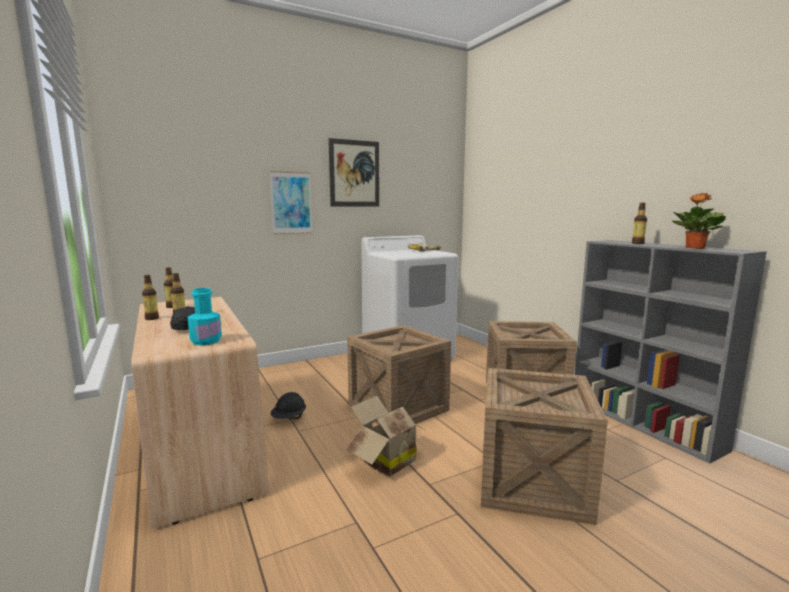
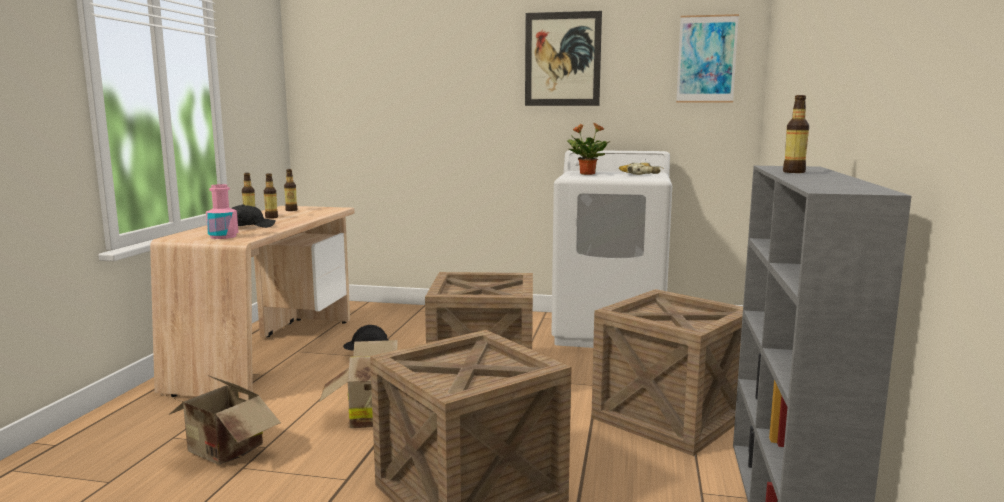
camera: 40 degrees right, 0 degrees up
turquoise bottle [188,288,222,345] -> pink bottle [206,184,239,239]
picture [270,171,312,234] -> picture moved to [676,14,739,103]
potted plant [672,193,726,249] -> potted plant moved to [567,122,609,175]
none -> cardboard box [160,375,281,465]

